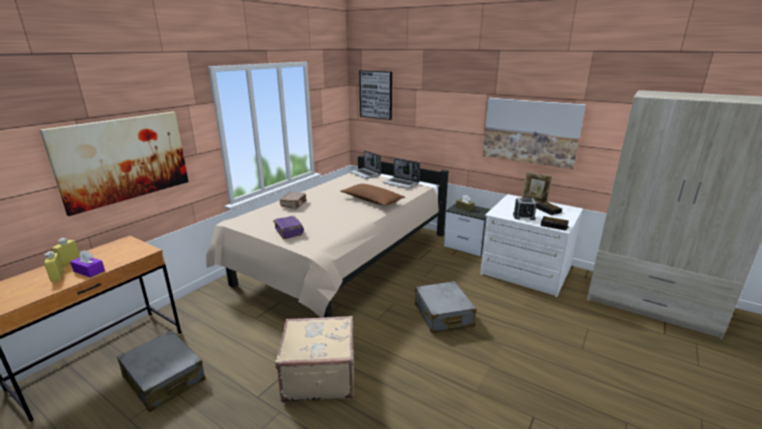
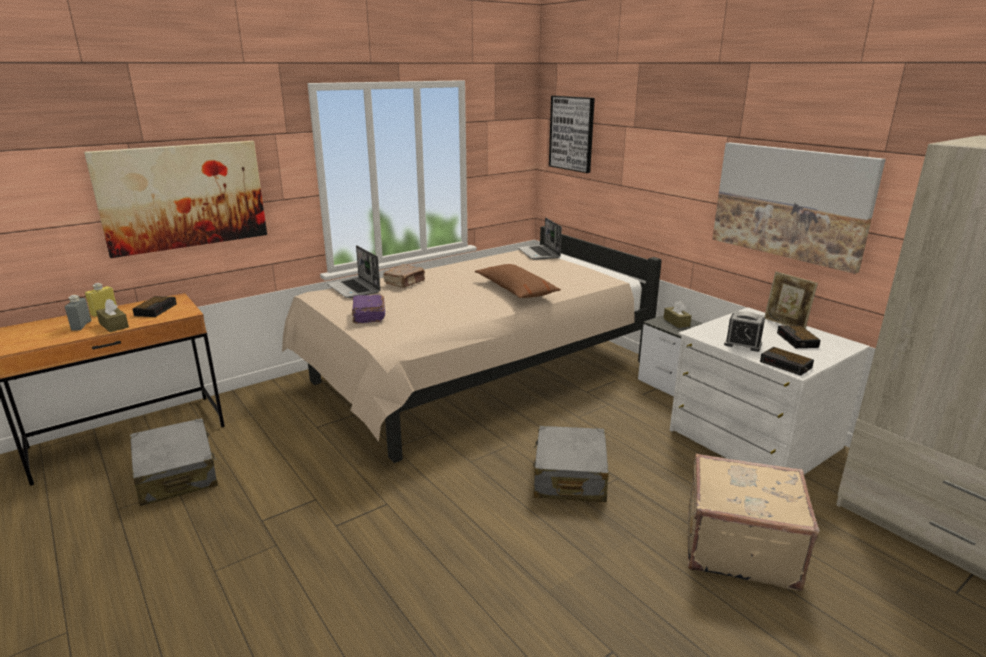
camera: 20 degrees right, 0 degrees up
yellow bottle [44,251,64,282] -> grey bottle [65,295,91,331]
purple tissue box [70,250,105,278] -> brown tissue box [96,299,129,332]
beige suitcase [275,316,354,402] -> beige suitcase moved to [688,453,819,591]
laptop [382,158,420,188] -> laptop moved to [327,245,380,298]
none -> alarm clock [133,296,177,317]

